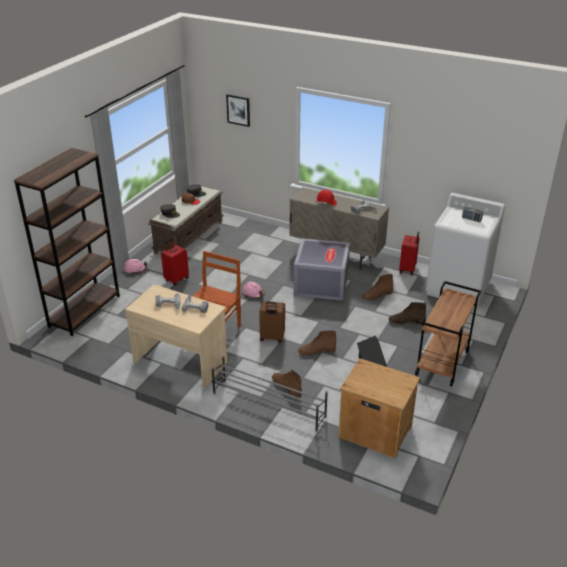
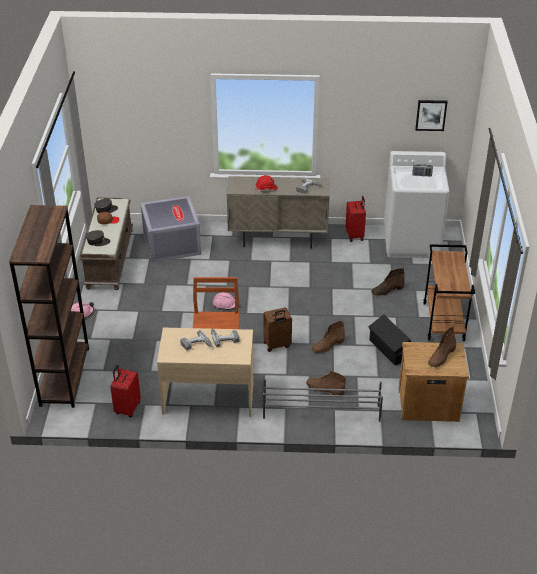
camera: 25 degrees left, 5 degrees up
red suitcase [161,239,189,285] -> red suitcase moved to [110,365,141,417]
picture [226,94,250,127] -> picture moved to [415,100,447,131]
grey storage box [294,238,350,301] -> grey storage box moved to [140,196,201,263]
brown boot [363,274,393,300] -> brown boot moved to [428,326,456,367]

